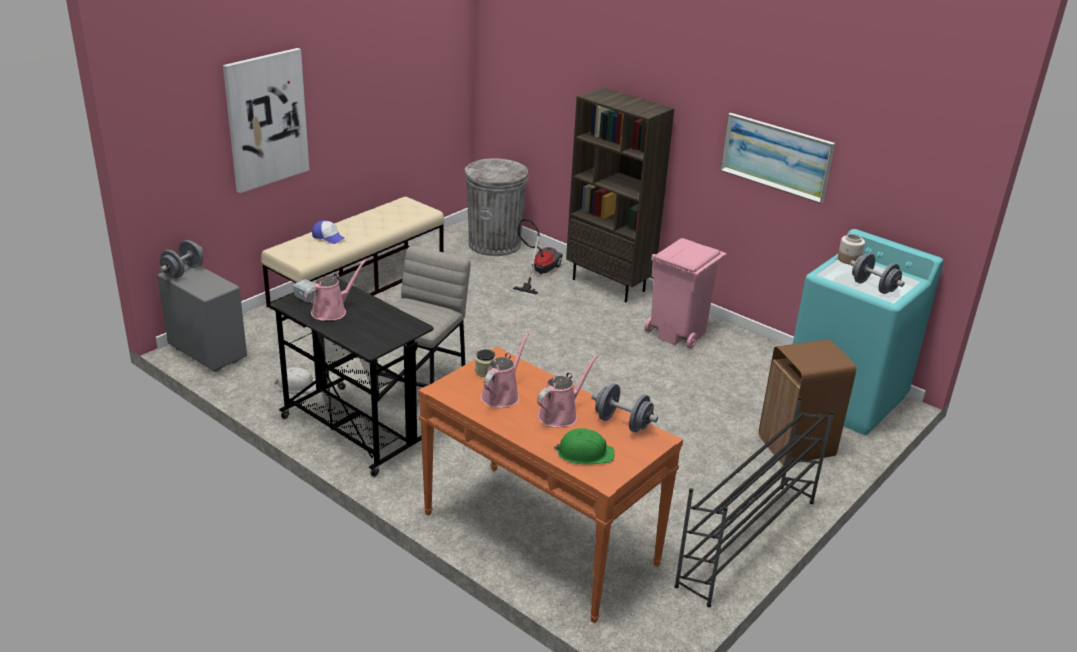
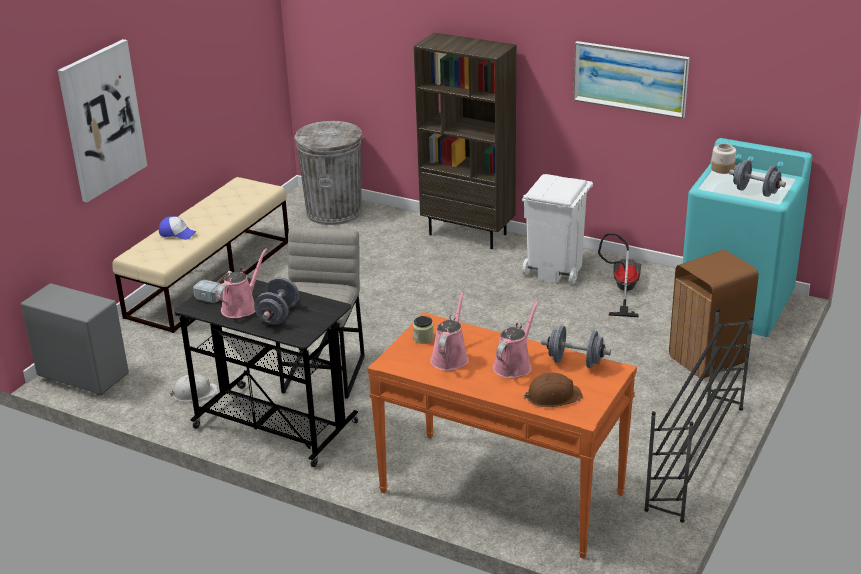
camera: 10 degrees left, 0 degrees up
grey dumbbell [159,240,203,278] -> grey dumbbell moved to [254,277,299,324]
vacuum cleaner [513,219,563,295] -> vacuum cleaner moved to [598,233,641,317]
green hard hat [554,428,615,464] -> brown hard hat [524,373,583,407]
pink trash can [645,238,727,349] -> white trash can [522,174,593,284]

